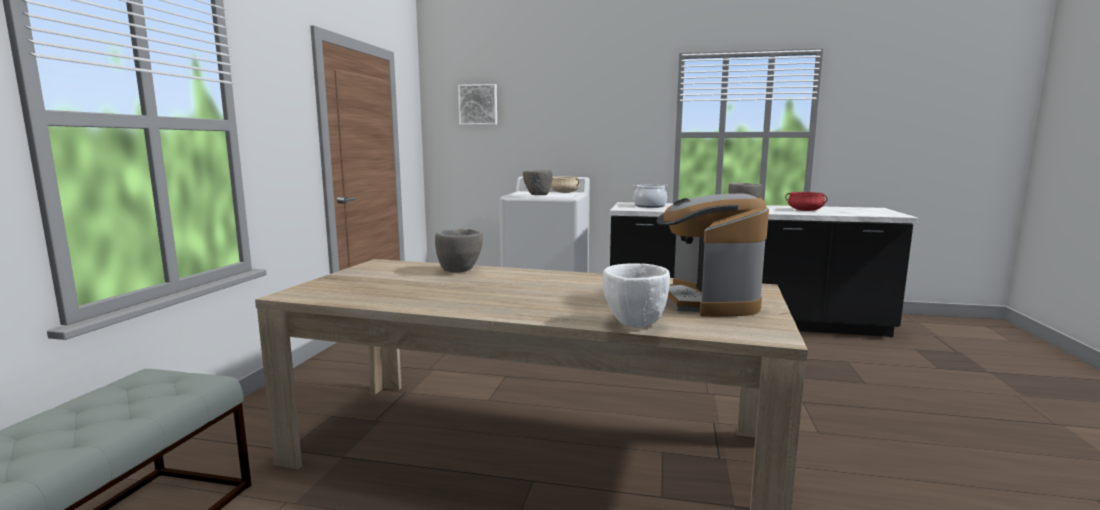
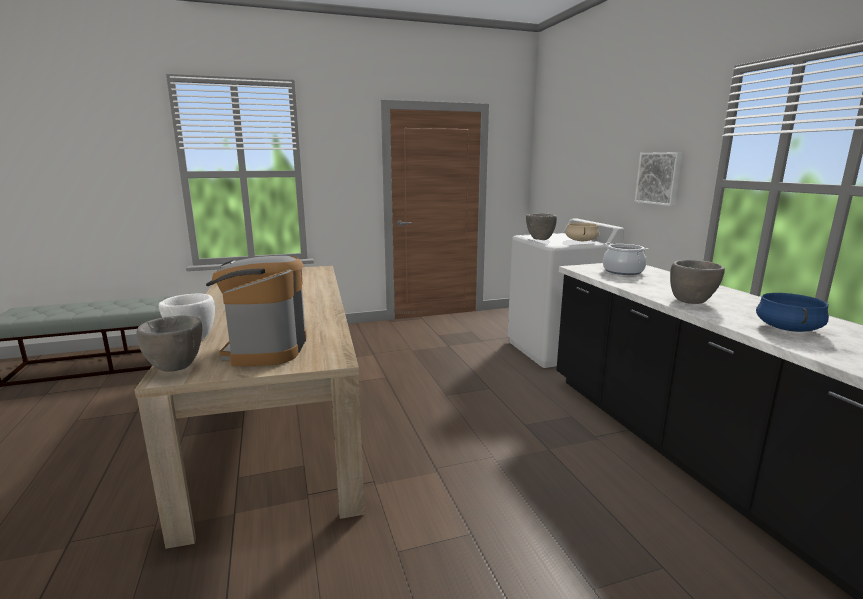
camera: 60 degrees right, 5 degrees up
grey bowl [435,229,483,273] -> grey bowl moved to [136,316,202,372]
picture [458,84,497,125] -> picture moved to [635,152,683,206]
coffee machine [656,194,769,317] -> coffee machine turned 60 degrees counterclockwise [206,256,307,366]
red cooking pot [785,192,828,211] -> blue cooking pot [756,293,829,332]

